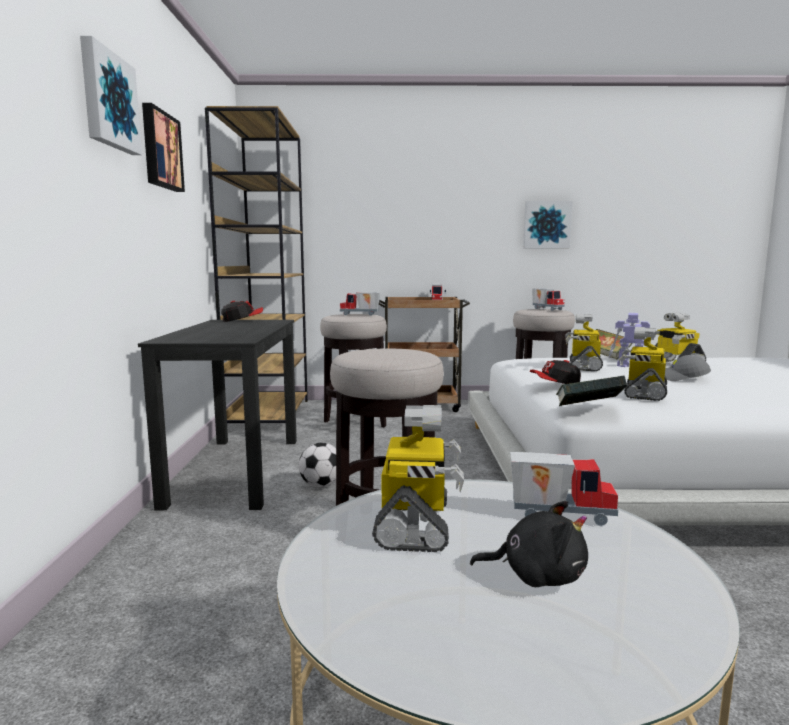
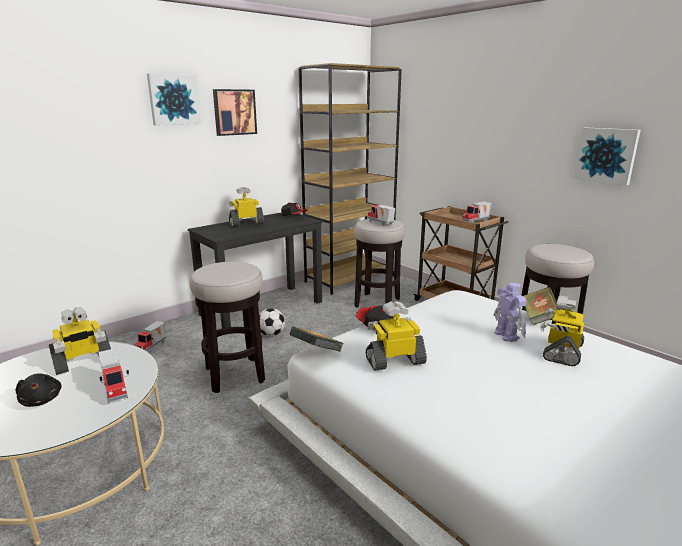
camera: 50 degrees right, 10 degrees up
toy truck [532,288,565,311] -> toy truck moved to [134,321,167,353]
toy robot [565,314,603,371] -> toy robot moved to [229,187,264,227]
grey cap [665,355,711,381] -> none

